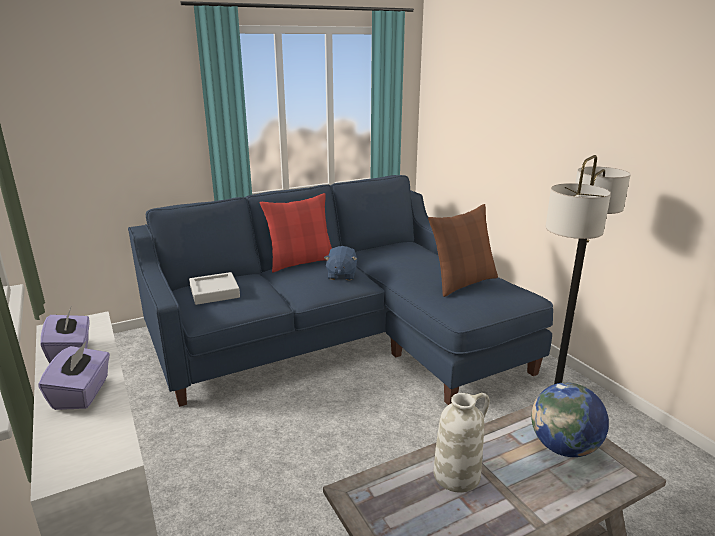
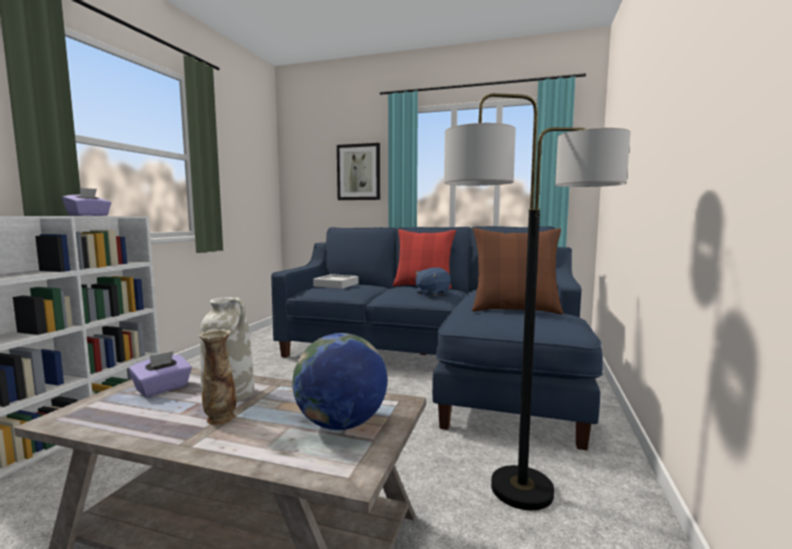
camera: 45 degrees right, 15 degrees down
purple tissue box [38,342,110,410] -> purple tissue box moved to [129,351,192,397]
none -> vase [198,329,237,425]
none -> picture [337,143,380,200]

